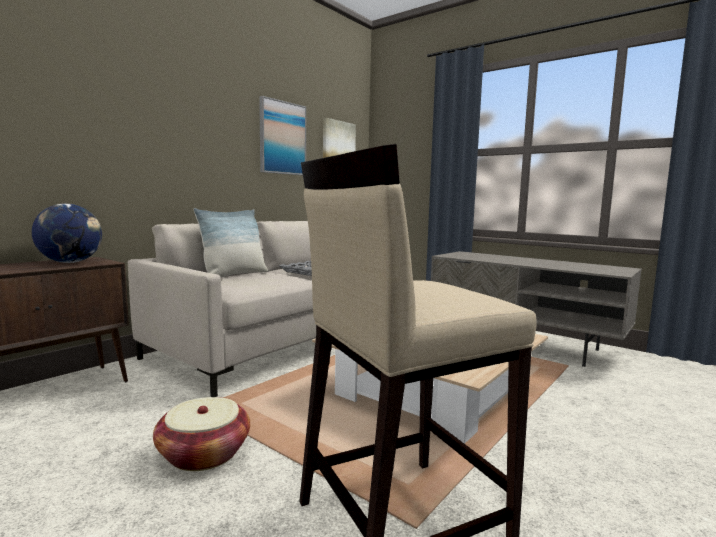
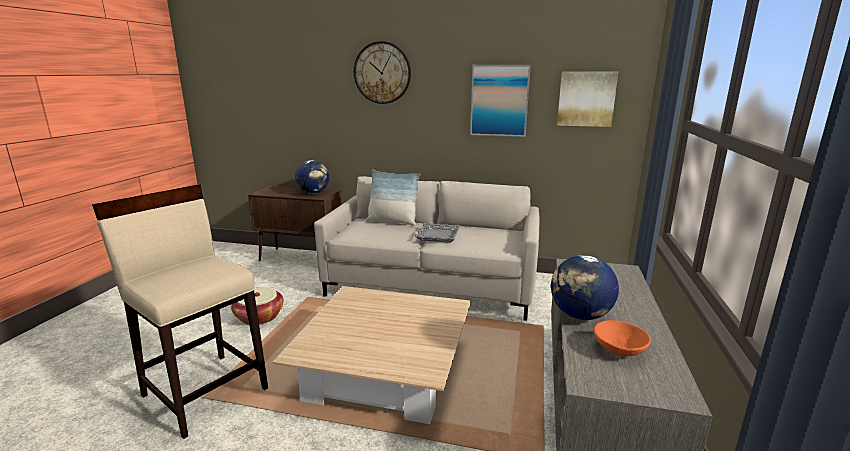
camera: 65 degrees right, 10 degrees up
none -> wall clock [354,41,411,104]
none -> globe [551,255,619,320]
none -> orange bowl [594,320,651,356]

